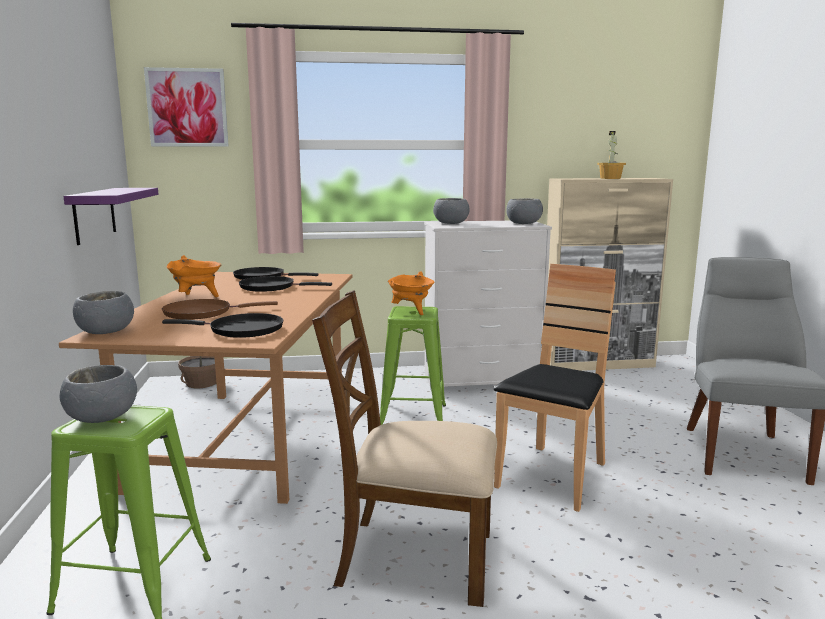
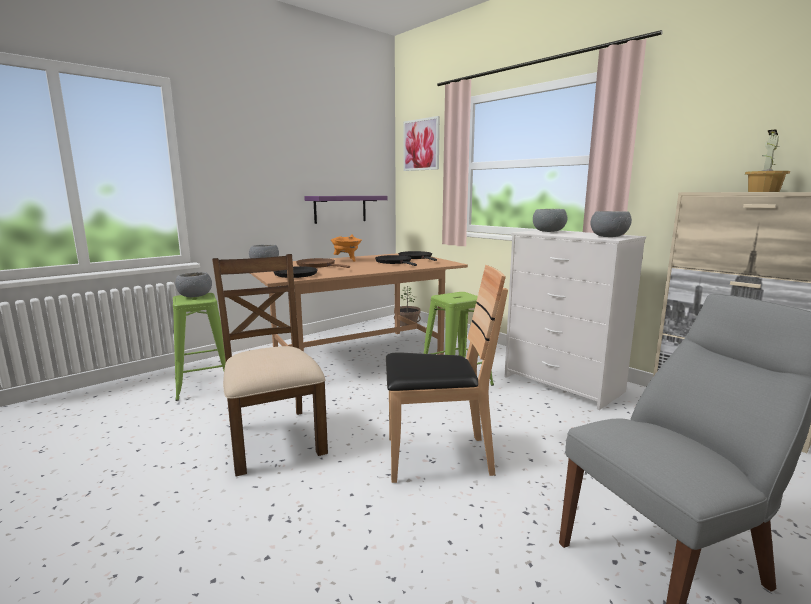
camera: 55 degrees right, 0 degrees up
orange cooking pot [388,272,434,315] -> none

